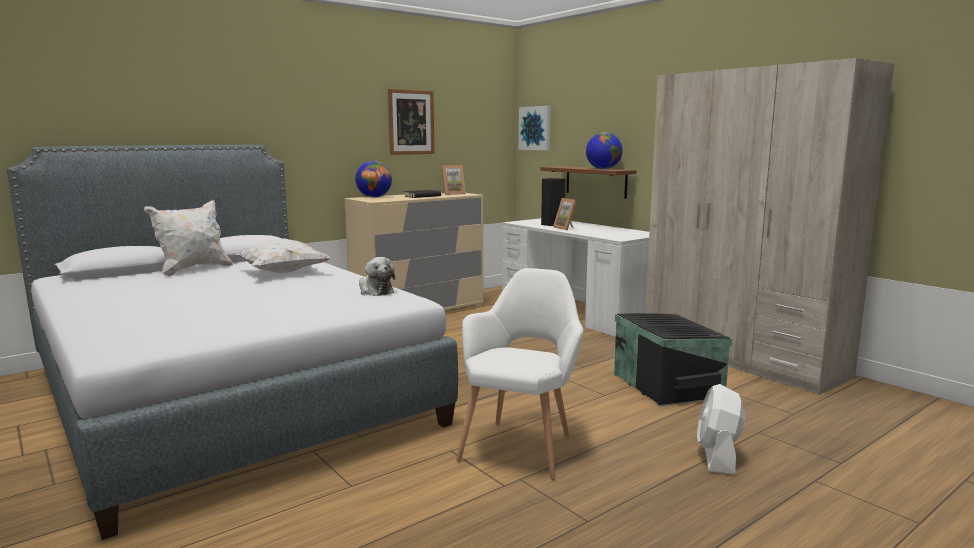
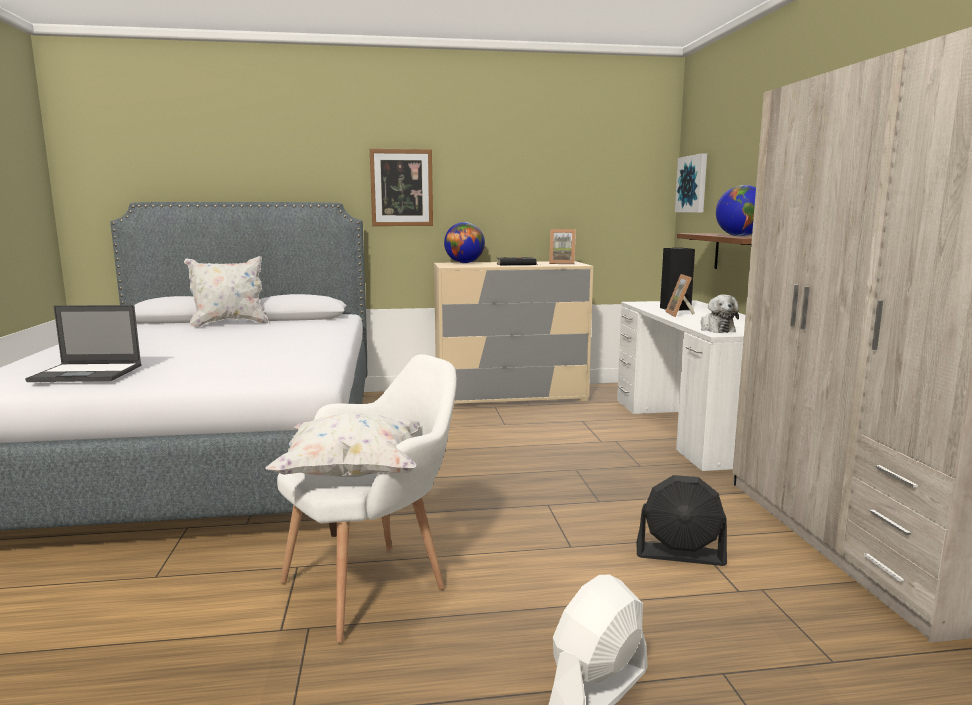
camera: 30 degrees right, 0 degrees up
white pillow [236,238,331,273] -> white pillow moved to [265,413,420,477]
plush toy [359,257,395,296] -> plush toy moved to [701,295,739,333]
picture [388,89,435,155] -> picture moved to [370,149,433,226]
black storage box [614,313,732,407] -> black fan [637,475,727,566]
none -> laptop [25,305,142,382]

